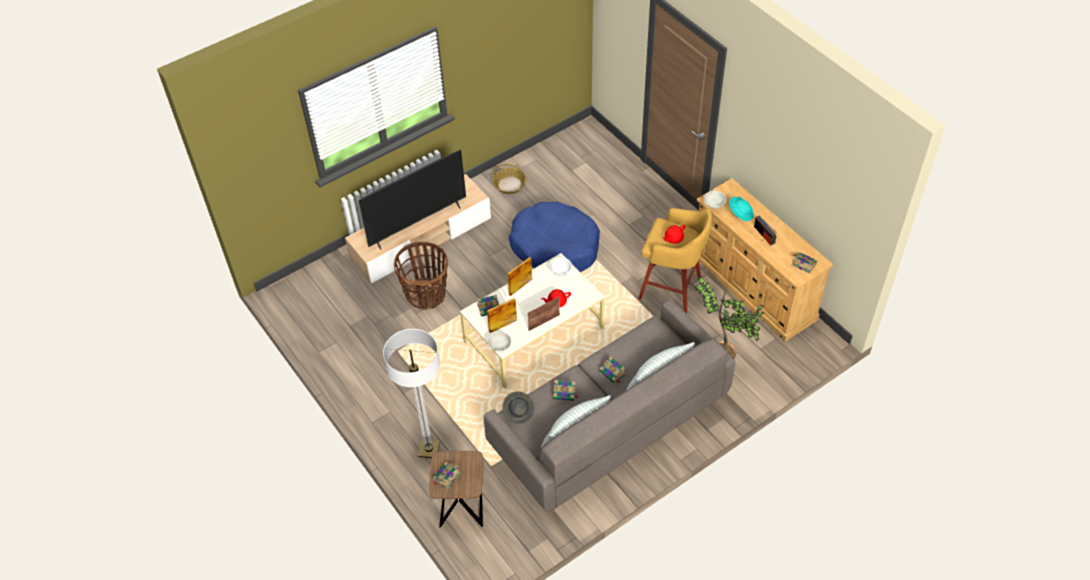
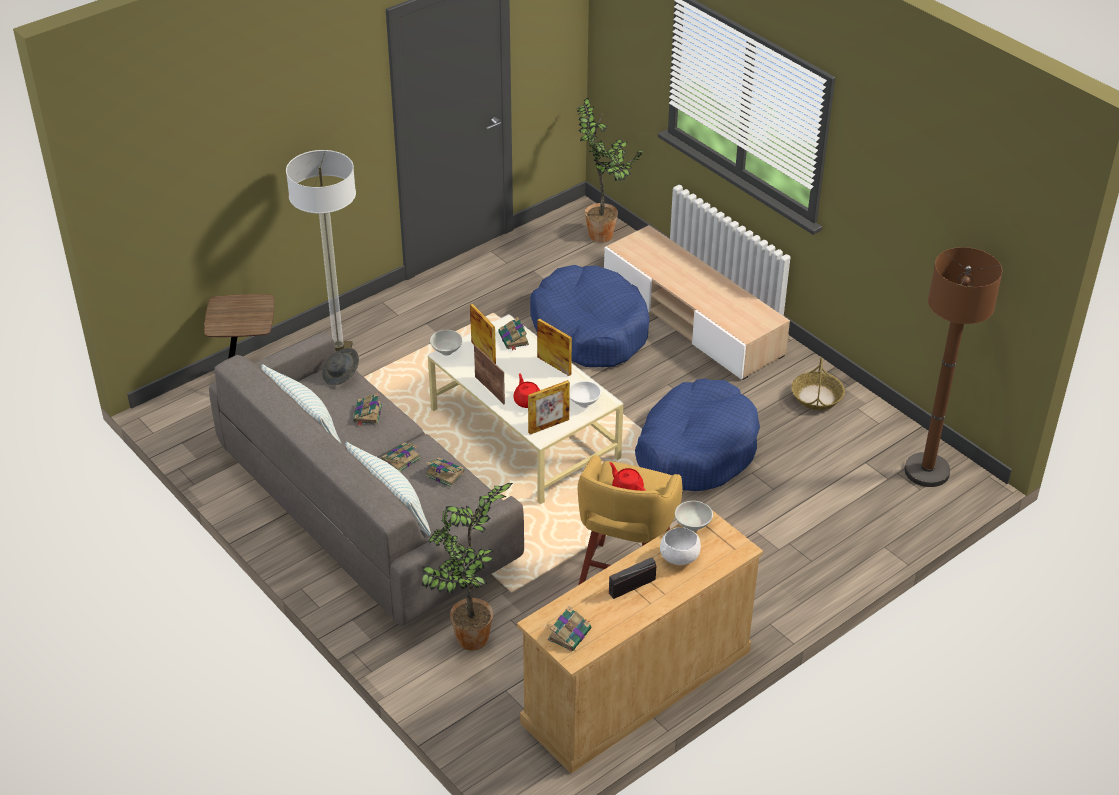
camera: 85 degrees right, 10 degrees down
television [359,150,466,250] -> none
basket [394,241,448,310] -> blue dog bed [530,265,650,367]
book [432,462,460,489] -> book moved to [425,458,465,487]
turquoise hat [729,197,754,221] -> white bowl [660,527,701,565]
none -> picture frame [528,380,570,435]
none -> potted plant [577,97,646,243]
none -> brown floor lamp [904,247,1002,487]

